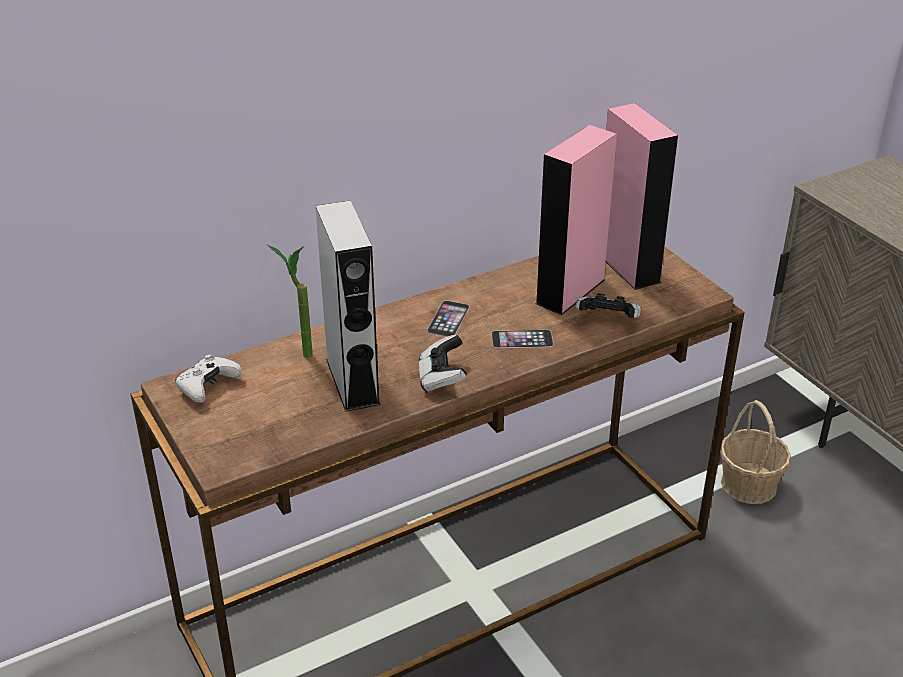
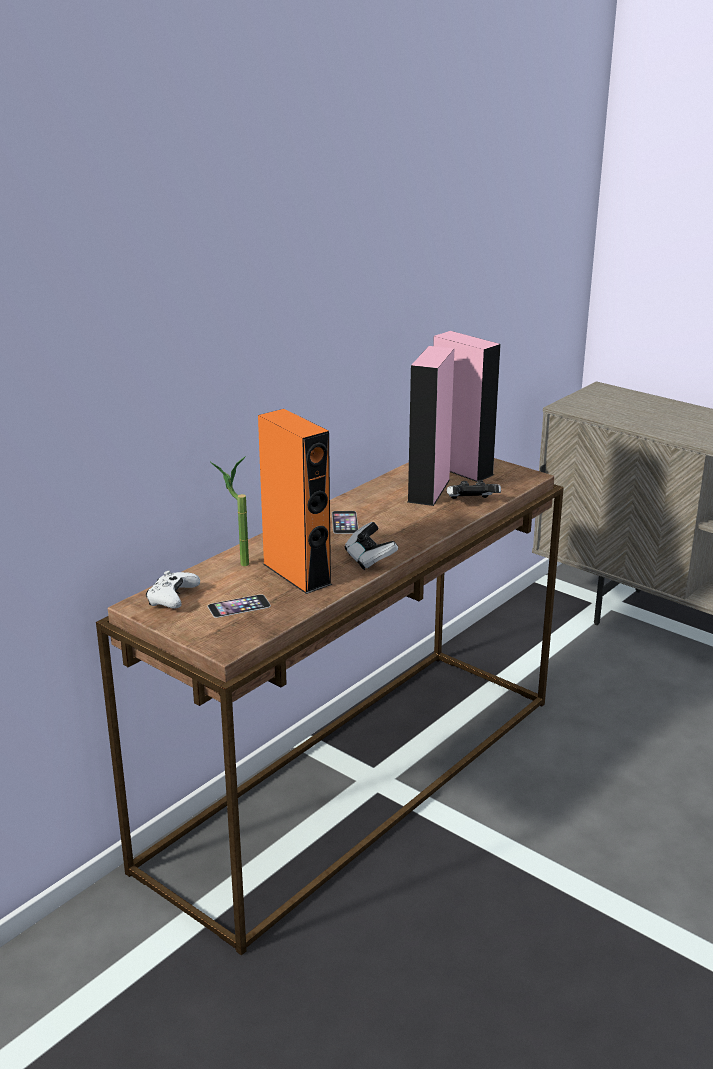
camera: 20 degrees left, 10 degrees down
grey speaker [315,201,380,412] -> orange speaker [258,409,332,594]
phone [491,330,554,348] -> phone moved to [208,594,271,618]
basket [720,400,791,504] -> none

